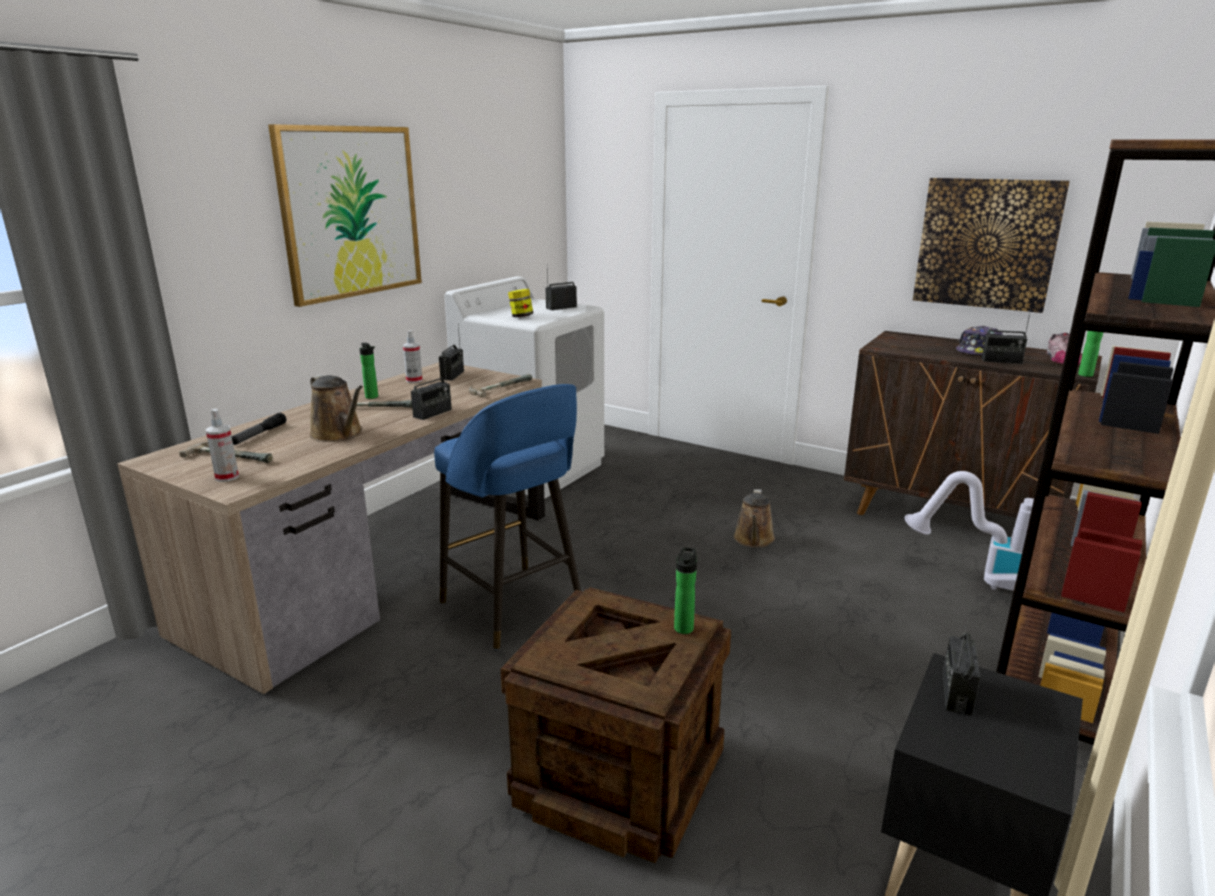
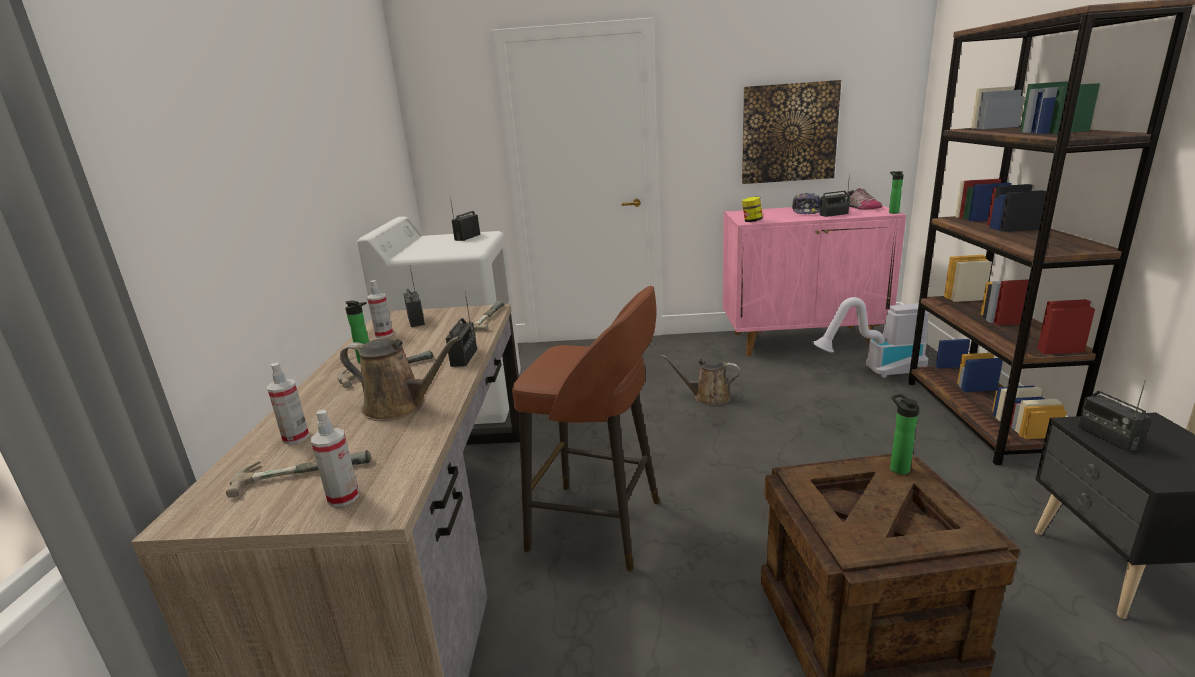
camera: 30 degrees left, 0 degrees up
flashlight [232,413,286,445] -> spray bottle [267,362,310,444]
picture [268,124,422,307] -> none
blue stool [434,384,581,649] -> brown stool [512,286,660,572]
jar [508,289,533,317] -> jar moved to [742,196,763,222]
brown watering can [734,489,775,548] -> brown watering can turned 120 degrees clockwise [661,355,740,405]
brown cabinet [844,331,1102,518] -> pink cabinet [723,206,906,356]

